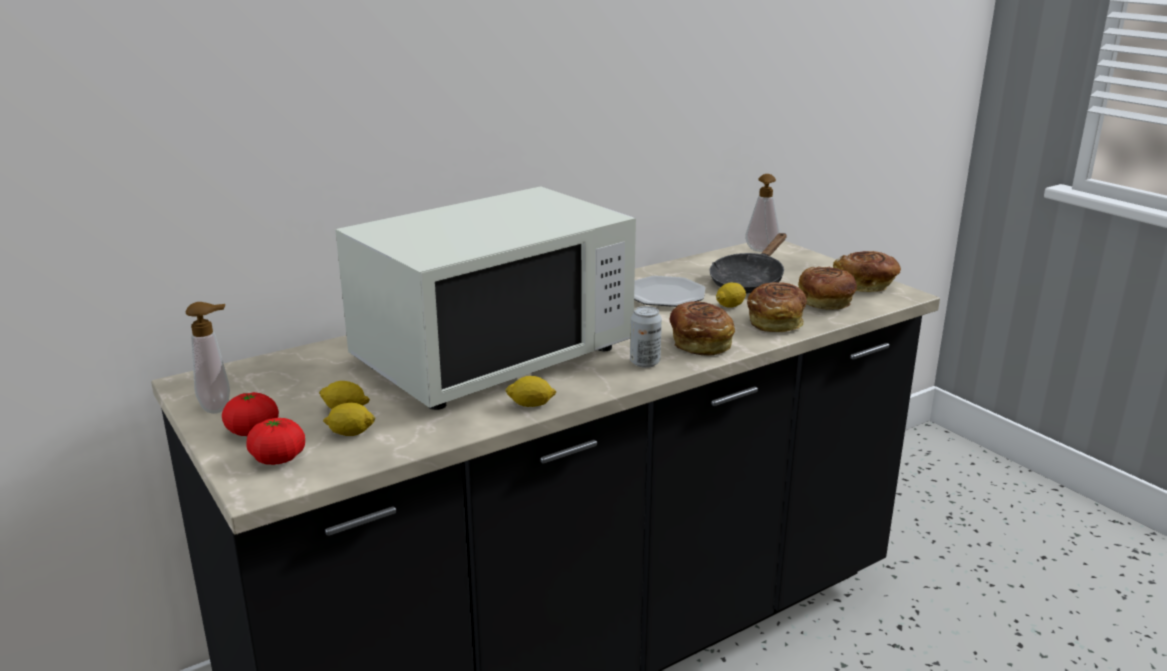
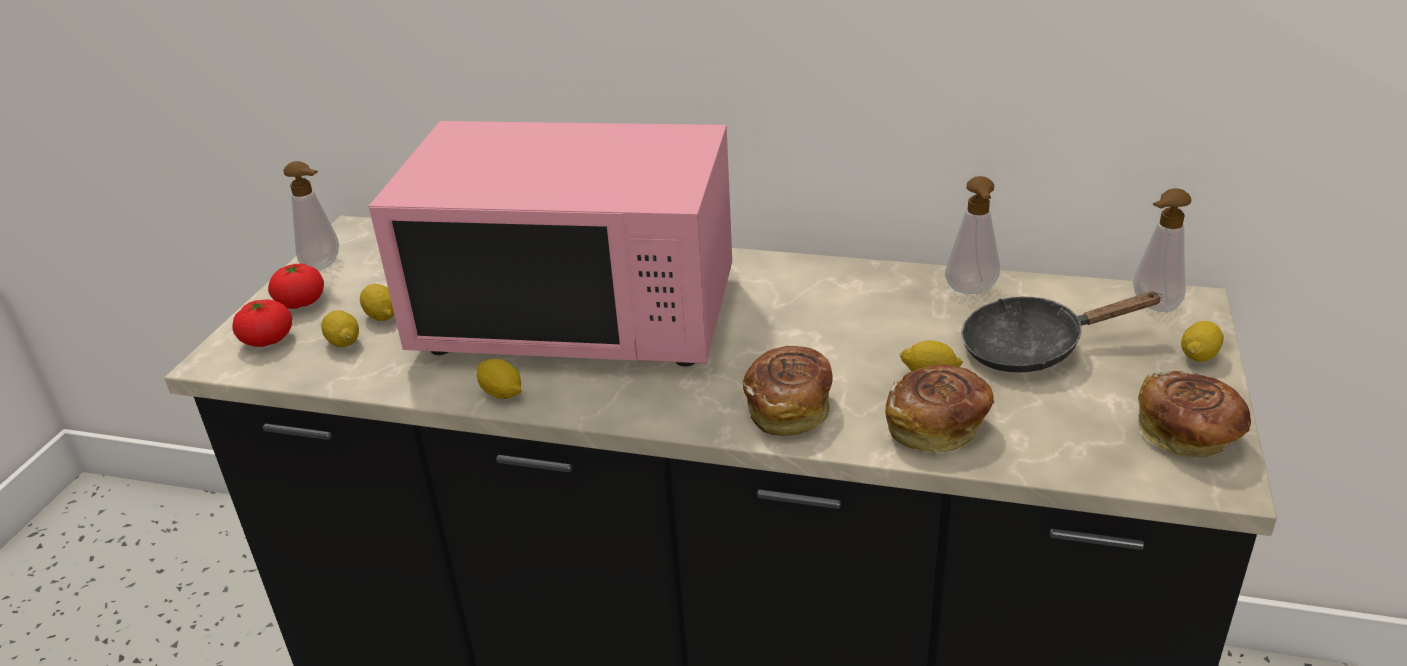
camera: 50 degrees right, 10 degrees up
white microwave [335,186,636,410] -> pink microwave [369,121,732,366]
can [630,306,662,368] -> none
plate [634,276,705,307] -> none
bread [798,266,857,310] -> none
none -> soap dispenser [945,176,1000,294]
none -> lemon [1181,321,1224,362]

